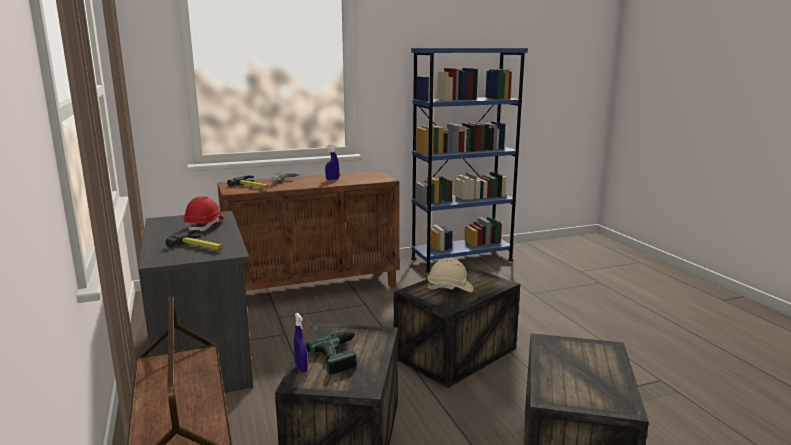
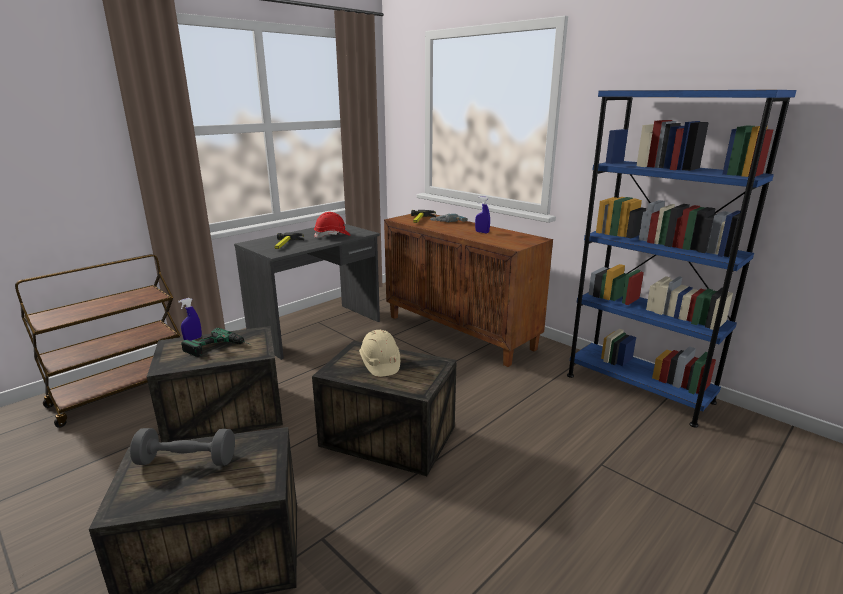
camera: 65 degrees right, 5 degrees up
none -> grey dumbbell [130,428,235,466]

